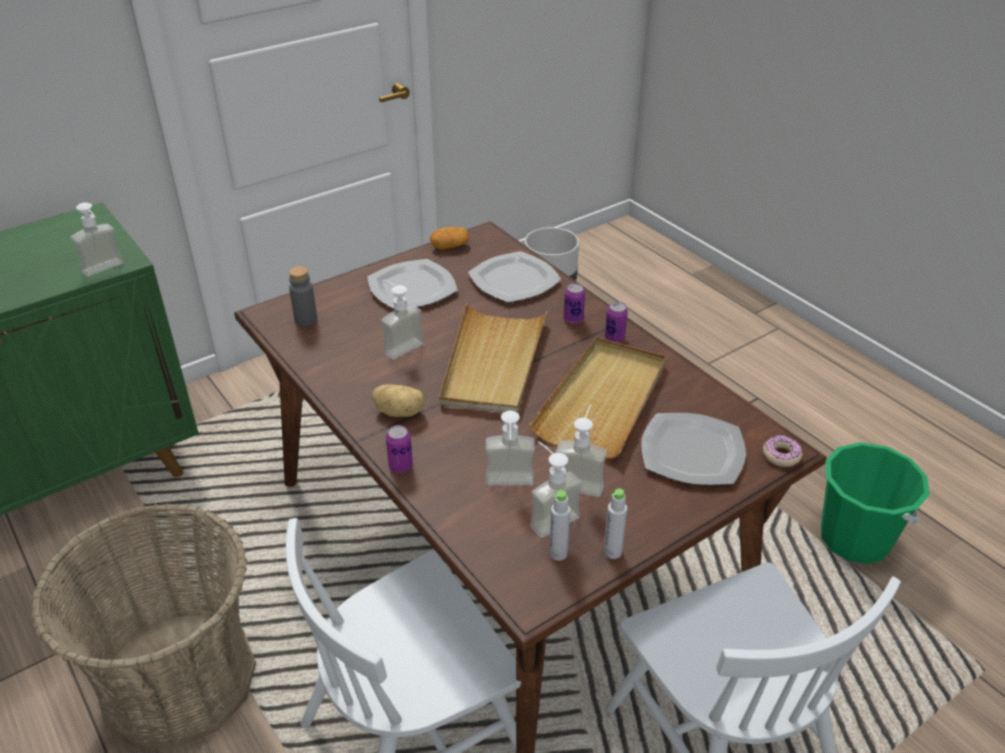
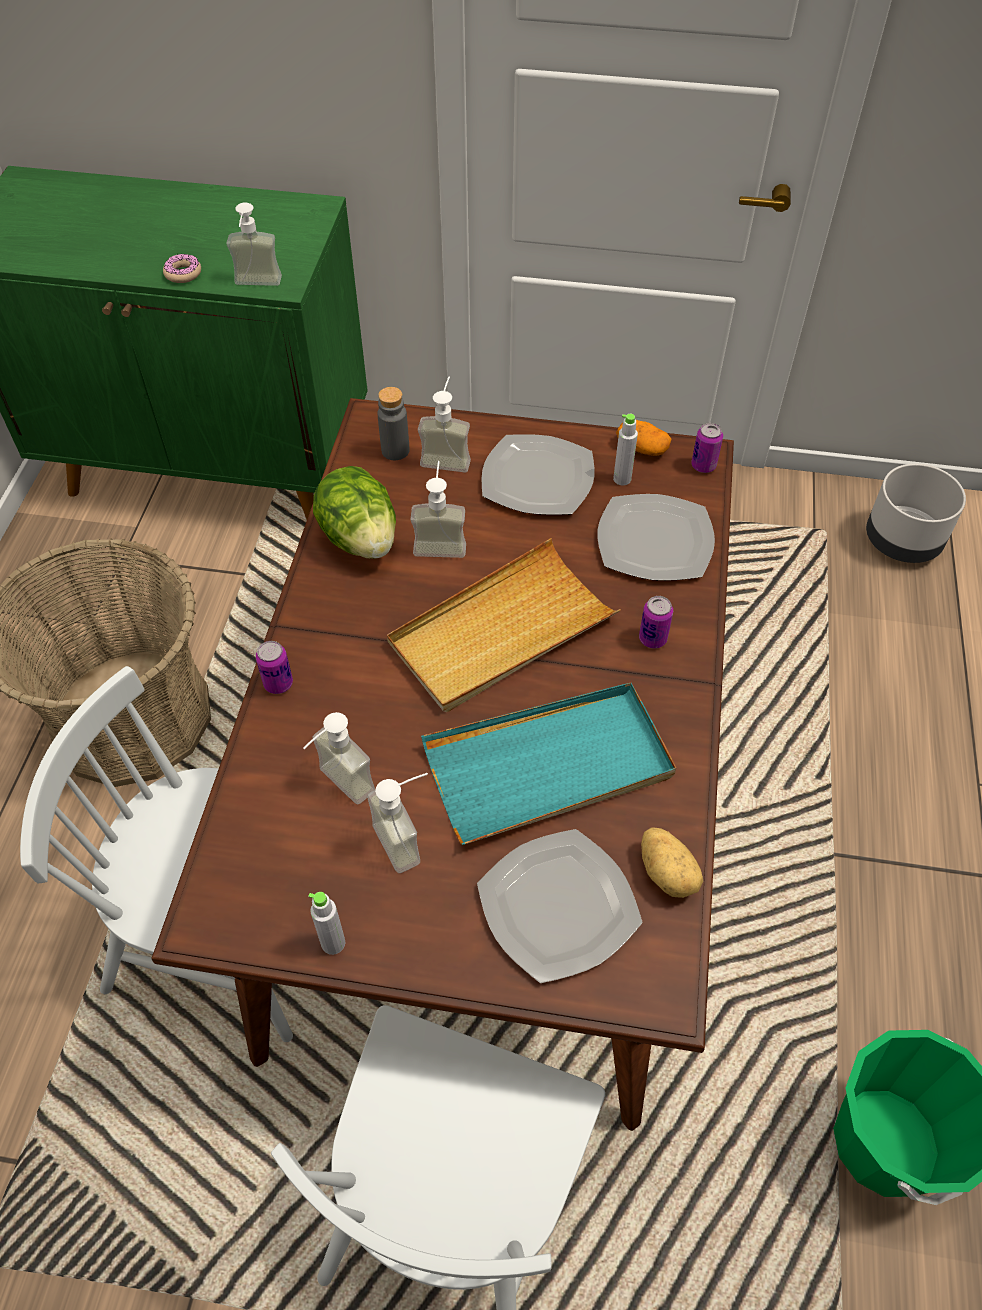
camera: 45 degrees right, 15 degrees up
potato [372,384,425,417] -> potato moved to [641,827,703,898]
beige tray [529,337,666,459] -> turquoise tray [421,683,676,845]
soap dispenser [530,441,582,538] -> soap dispenser moved to [418,377,471,472]
grey bottle [549,490,571,561] -> grey bottle moved to [613,414,638,486]
can [605,302,628,343] -> can moved to [691,423,723,473]
donut [763,435,802,467] -> donut moved to [163,254,201,283]
none -> lettuce [313,466,396,559]

